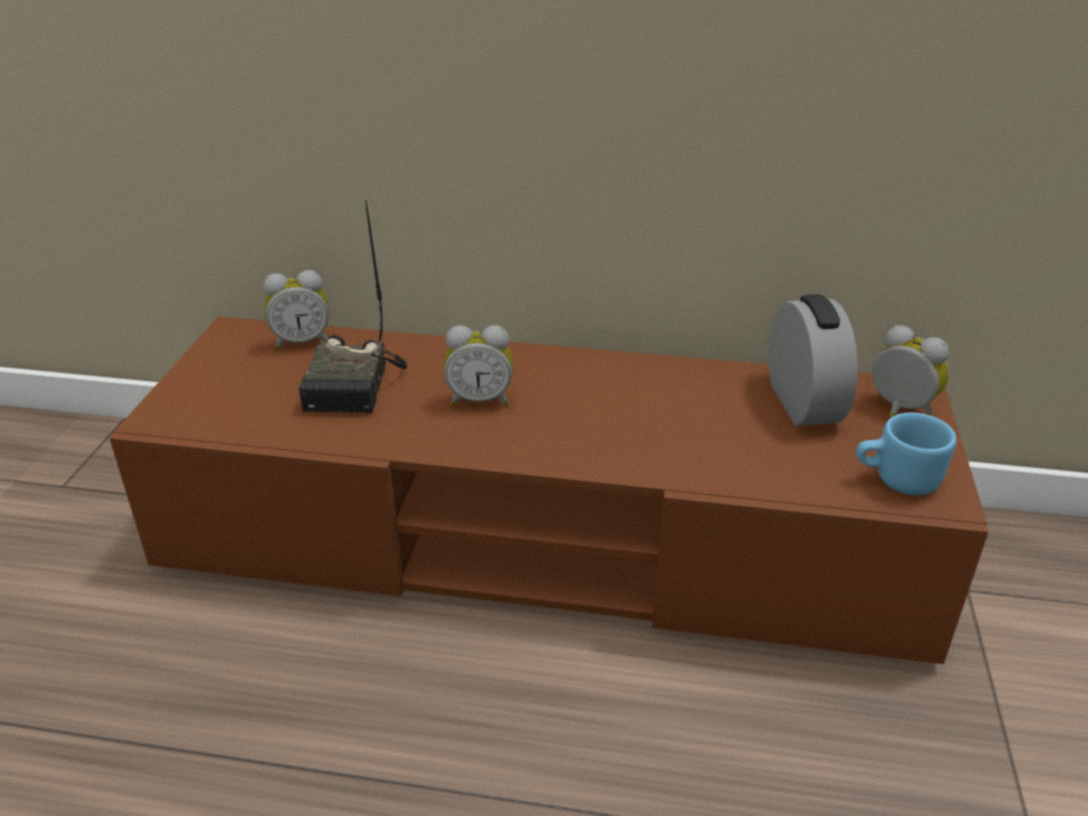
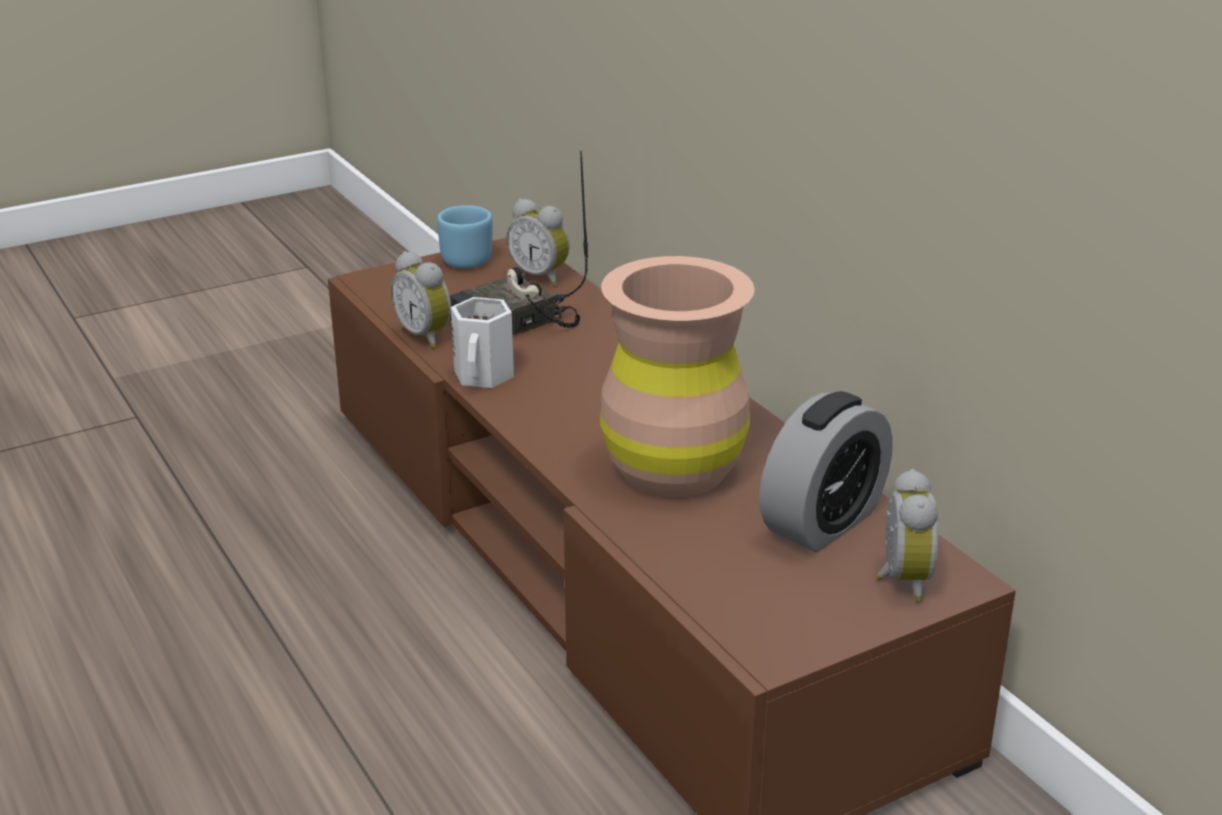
camera: 50 degrees right, 5 degrees down
alarm clock [444,325,513,406] -> alarm clock moved to [391,251,451,348]
blue mug [856,412,956,495] -> blue mug moved to [437,205,492,268]
none -> white mug [451,297,514,388]
none -> brown vase [600,256,755,498]

